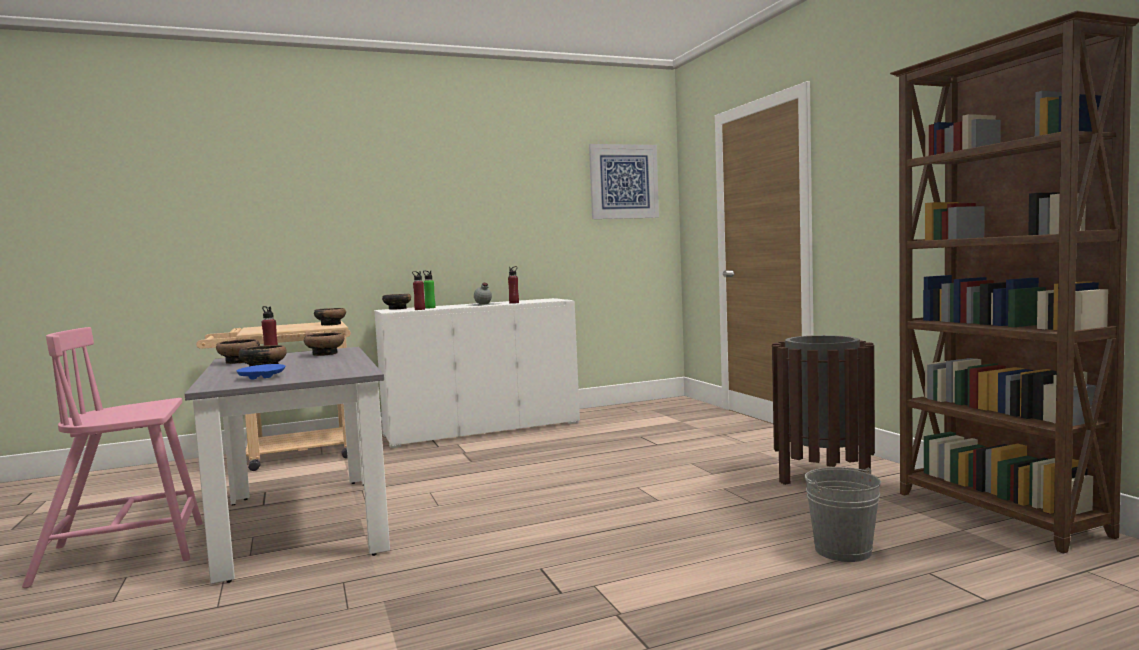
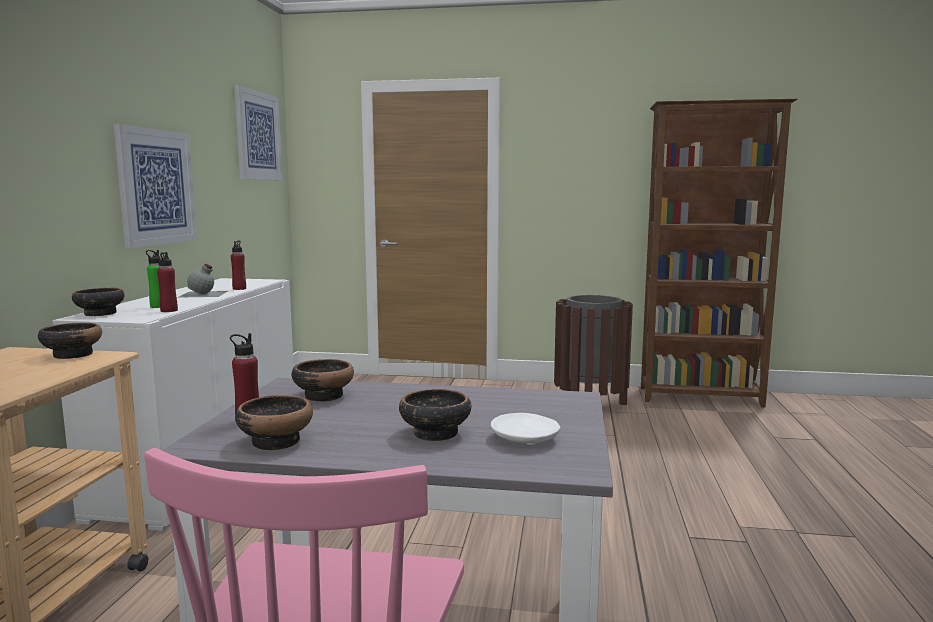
camera: 60 degrees left, 5 degrees up
blue plate [237,364,285,379] -> white plate [491,413,560,445]
grey bucket [805,467,881,562] -> none
none -> picture [114,124,197,248]

